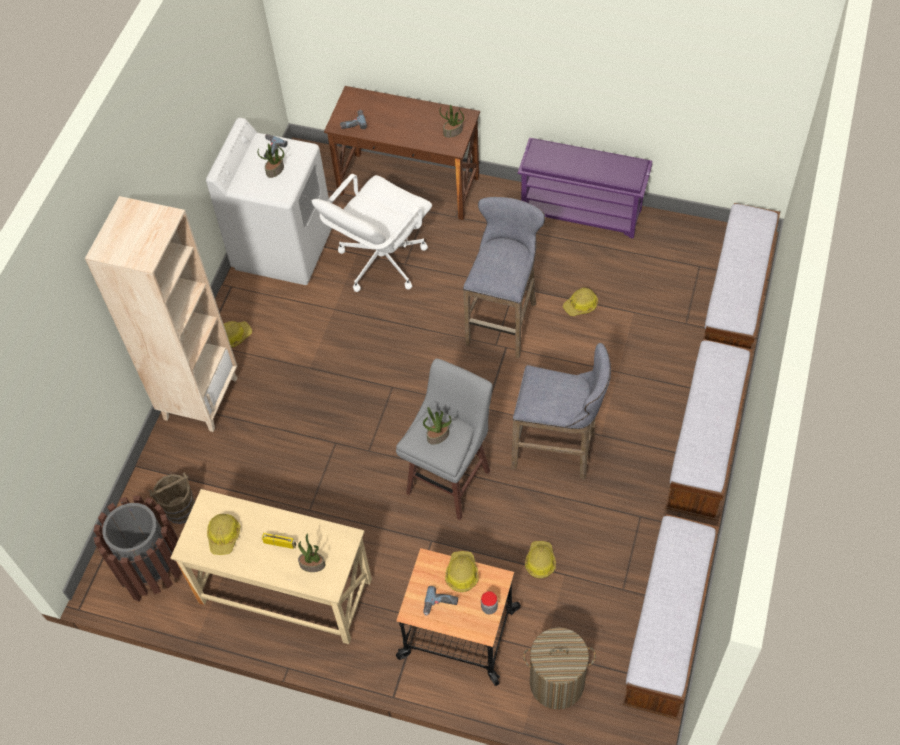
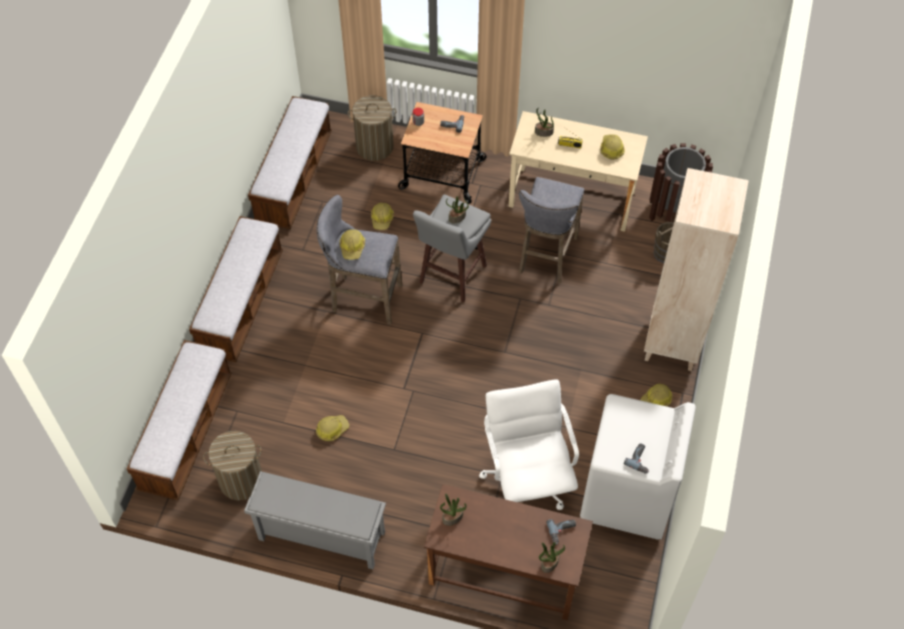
camera: 175 degrees right, 0 degrees up
potted plant [258,143,284,178] -> potted plant moved to [539,542,565,573]
white office chair [312,174,432,292] -> white office chair turned 45 degrees counterclockwise [479,379,579,510]
hard hat [445,551,478,592] -> hard hat moved to [340,230,365,260]
grey stool [463,197,545,358] -> grey stool moved to [519,177,584,283]
purple shoe rack [518,138,653,239] -> grey shoe rack [244,471,386,569]
none -> laundry basket [203,431,262,500]

